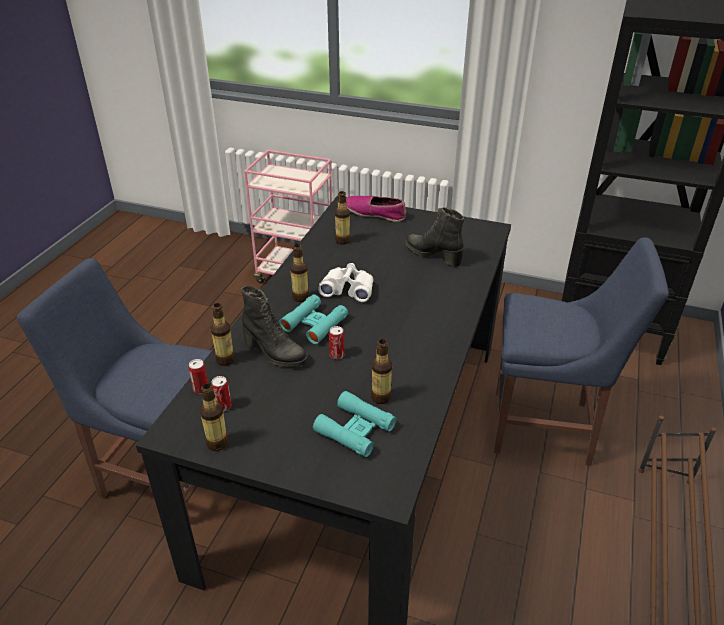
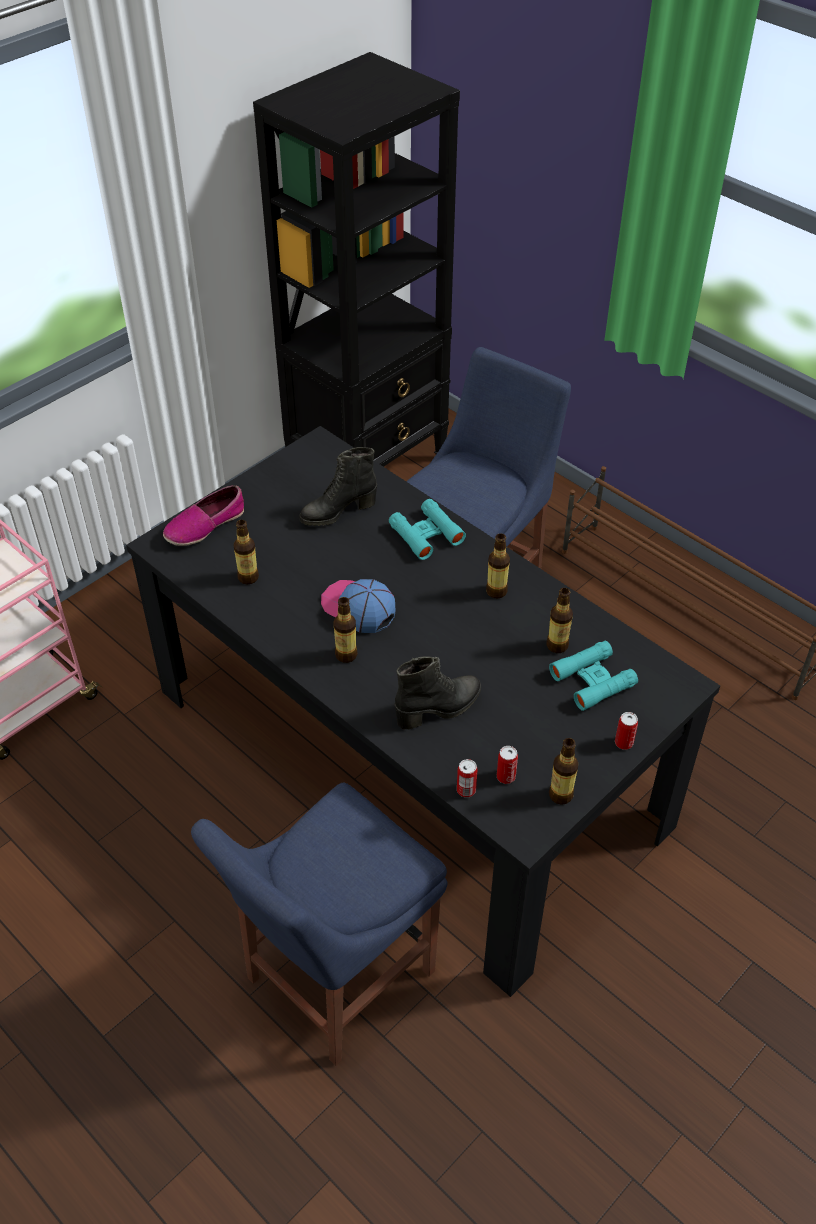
camera: 65 degrees left, 10 degrees up
bottle [211,303,235,366] -> bottle moved to [486,534,510,598]
turquoise binoculars [279,294,348,344] -> turquoise binoculars moved to [389,499,466,560]
white binoculars [318,263,374,302] -> cap [321,579,396,633]
can [329,326,345,359] -> can moved to [615,712,638,750]

